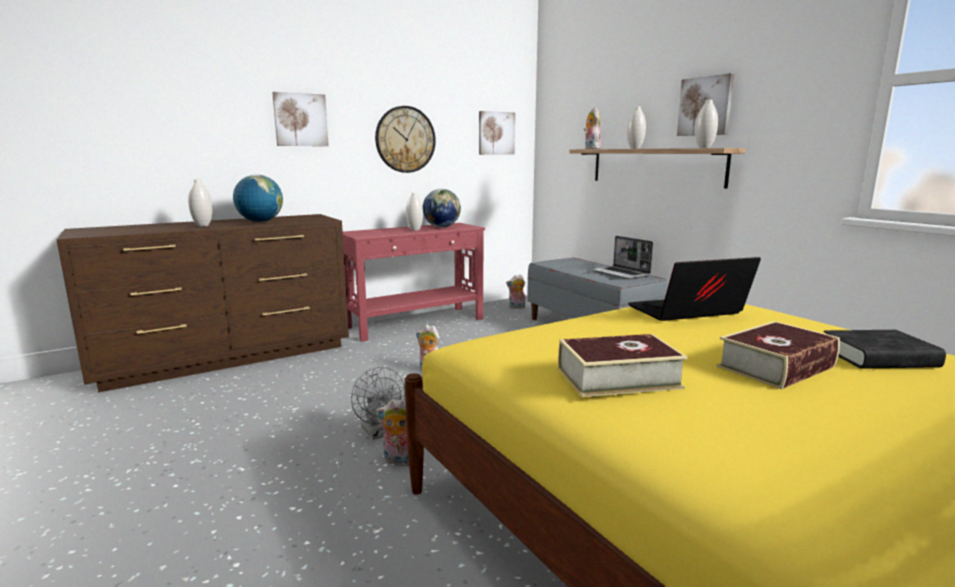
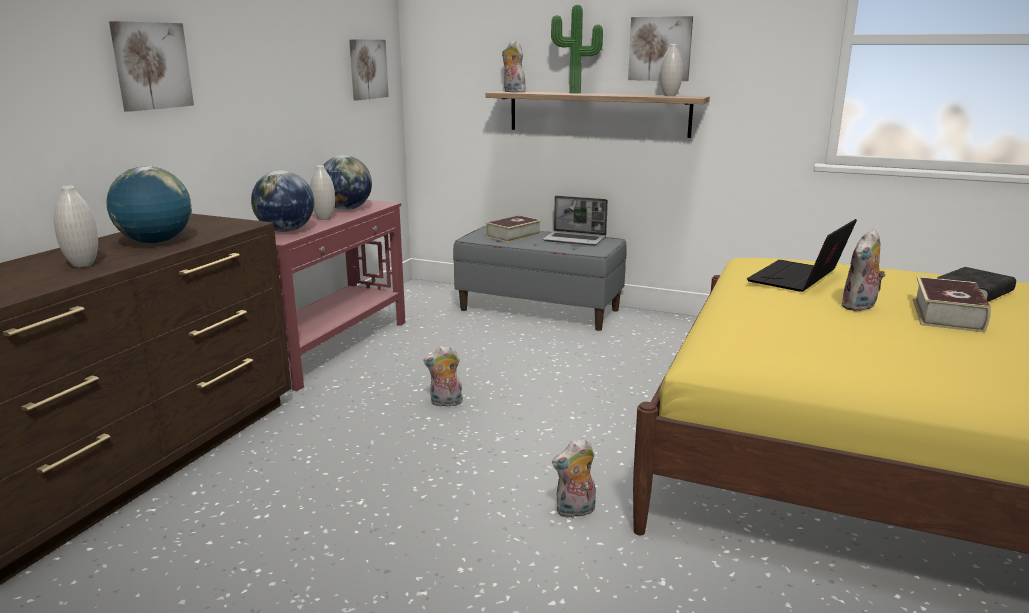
camera: 35 degrees left, 5 degrees up
grey fan [351,367,405,440] -> none
wall clock [375,106,436,173] -> none
plush toy [506,274,526,309] -> plush toy moved to [841,229,886,311]
book [558,334,688,397] -> book moved to [486,215,542,243]
white vase [627,107,646,149] -> potted plant [551,5,603,94]
none -> globe [251,170,314,232]

